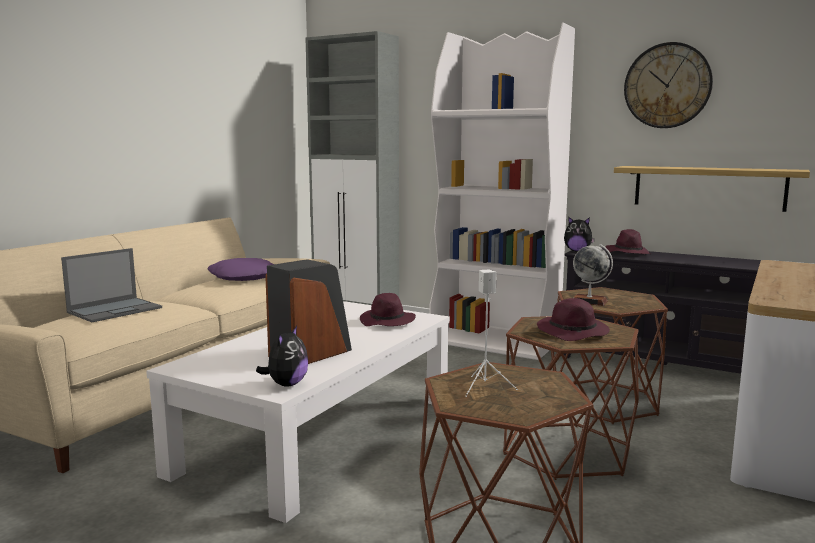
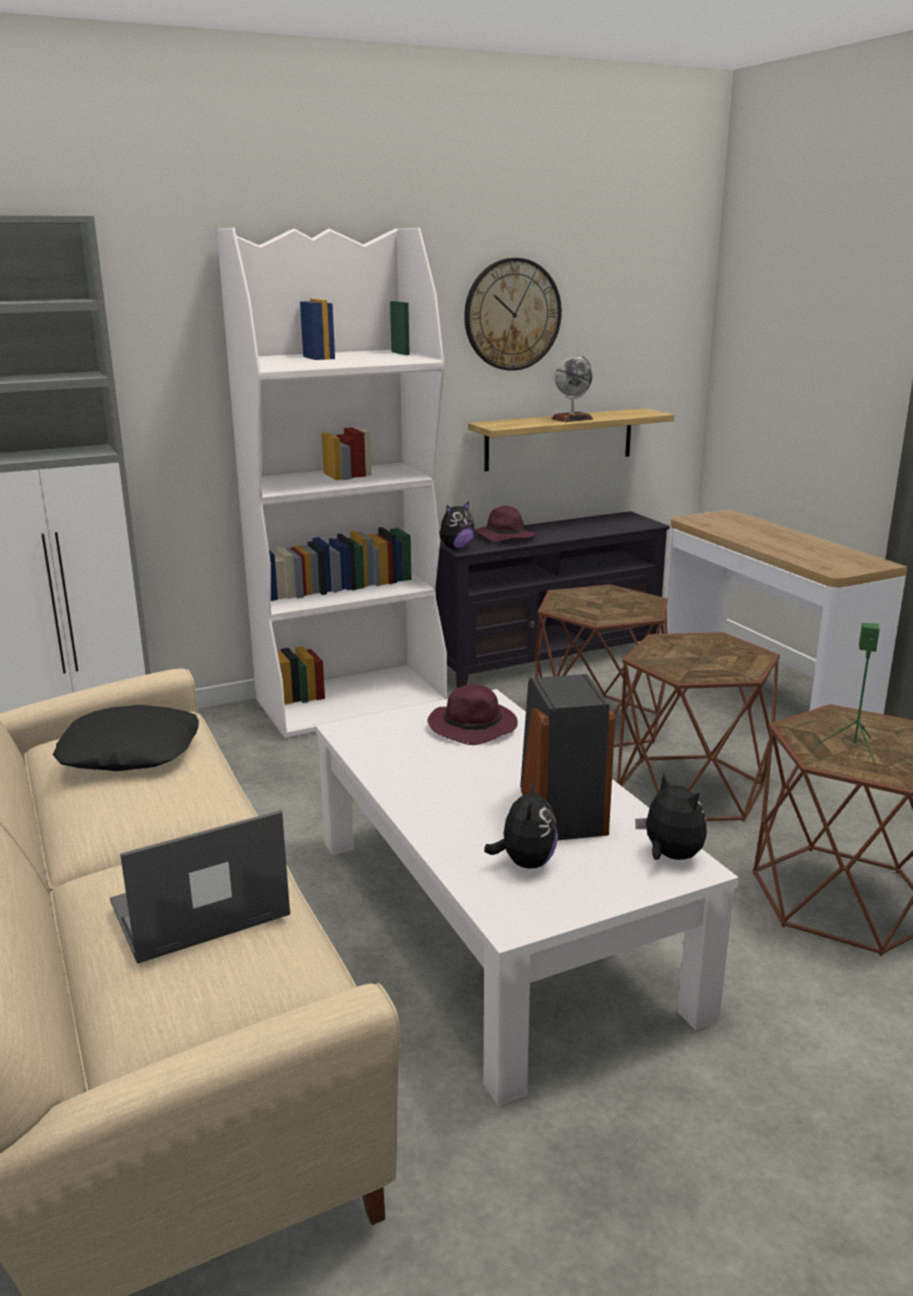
camera: 55 degrees left, 10 degrees up
laptop [61,248,162,322] -> laptop turned 105 degrees counterclockwise [110,810,290,964]
purple pillow [207,258,274,281] -> black pillow [53,705,199,771]
white speaker [465,269,518,397] -> green speaker [816,623,880,766]
purple hat [537,298,610,341] -> none
globe [573,244,613,306] -> globe moved to [551,354,593,422]
none -> plush toy [484,780,558,869]

